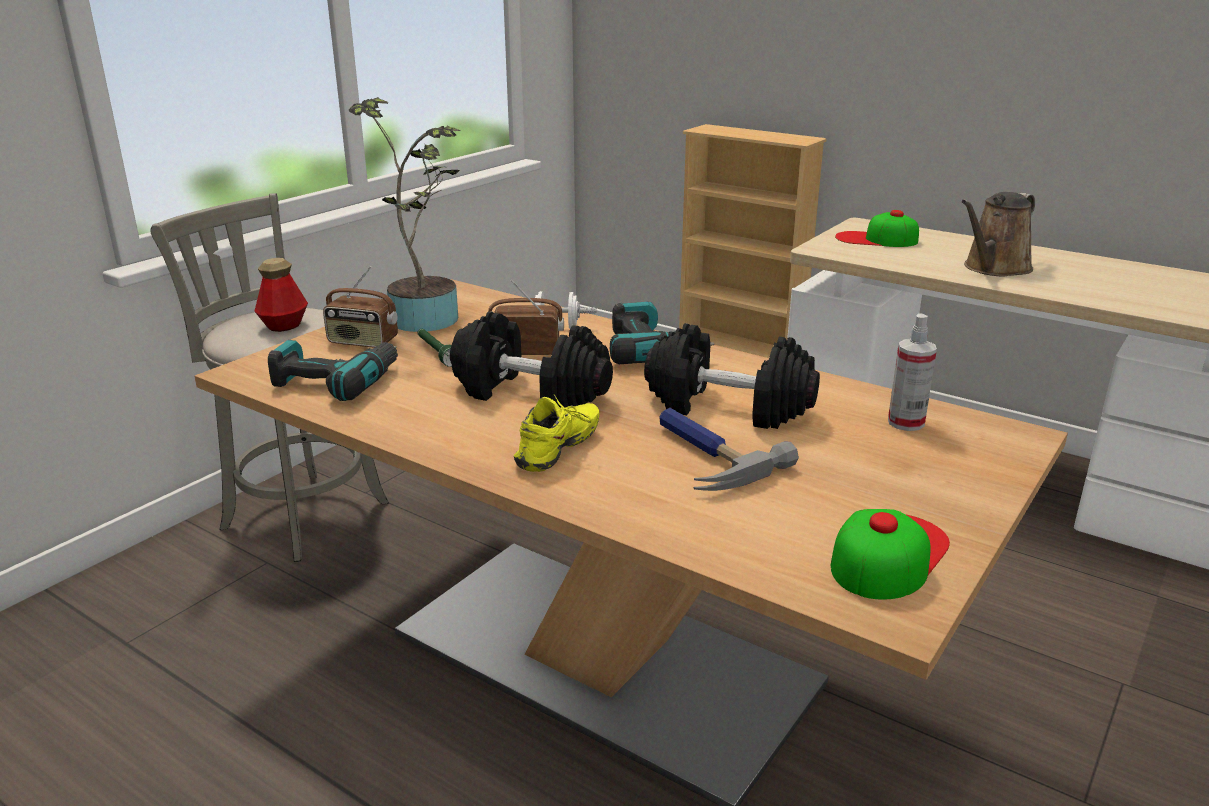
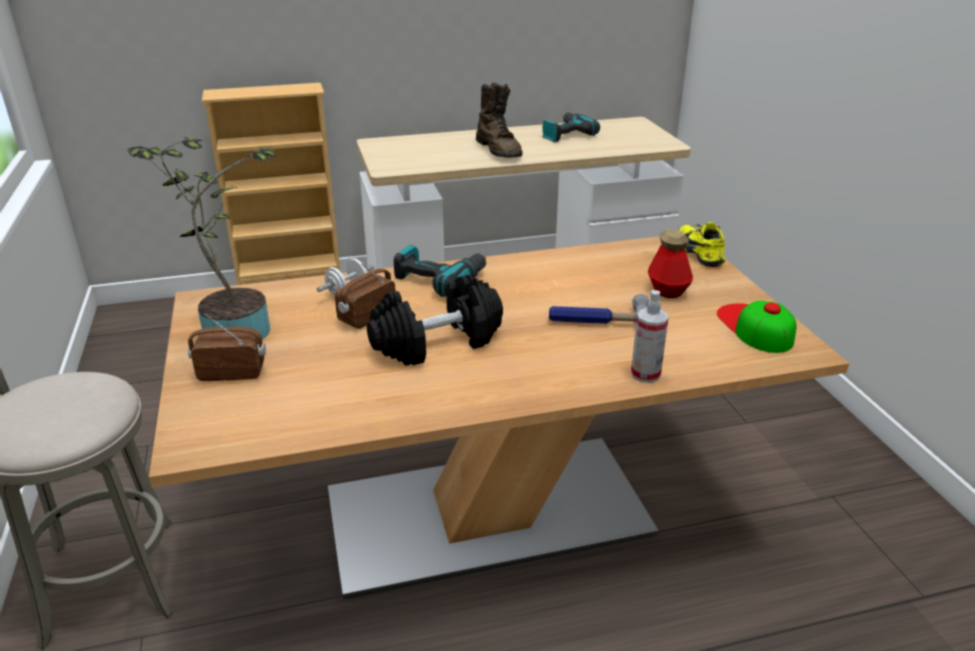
camera: 50 degrees left, 5 degrees up
bottle [254,258,308,332] -> bottle moved to [648,229,693,298]
power drill [268,340,398,401] -> power drill moved to [542,112,600,142]
radio [323,266,398,348] -> radio turned 150 degrees counterclockwise [188,314,266,381]
green flashlight [417,329,452,367] -> none
yellow shoe [514,394,600,472] -> yellow shoe moved to [679,222,726,267]
black dumbbell [644,323,820,429] -> none
cap [835,210,919,247] -> none
spray bottle [888,313,937,431] -> spray bottle moved to [631,290,669,383]
brown watering can [961,192,1035,277] -> brown boot [476,83,522,158]

